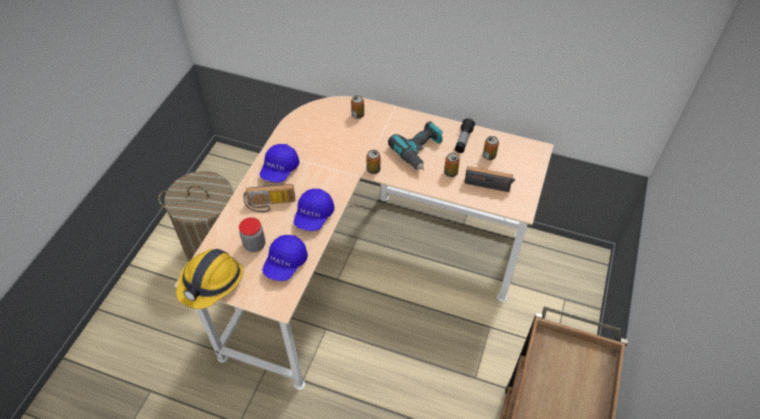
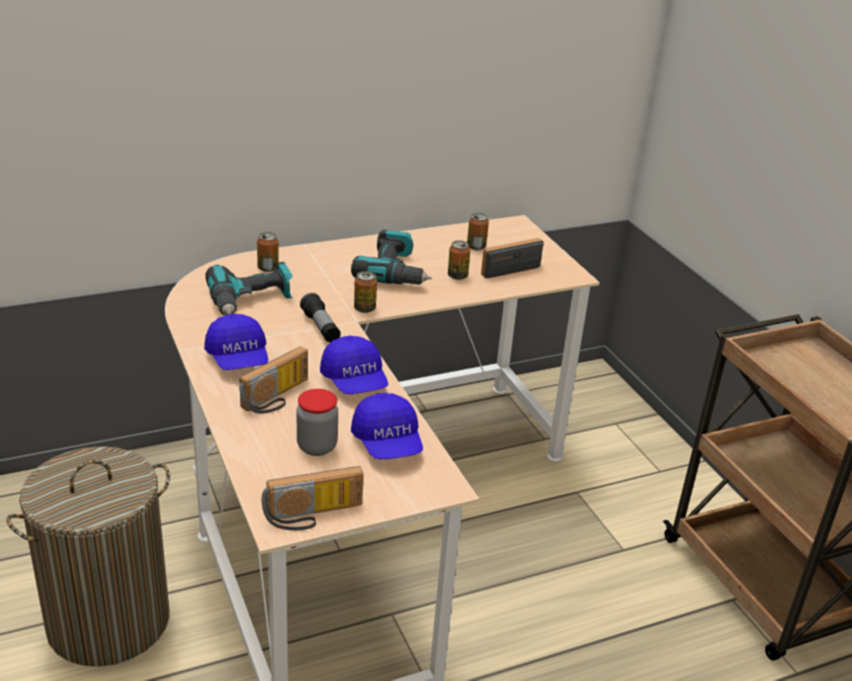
camera: 45 degrees left, 20 degrees down
hard hat [176,249,244,309] -> radio [261,466,363,530]
flashlight [455,118,475,153] -> flashlight moved to [300,293,341,343]
none -> power drill [205,262,293,315]

